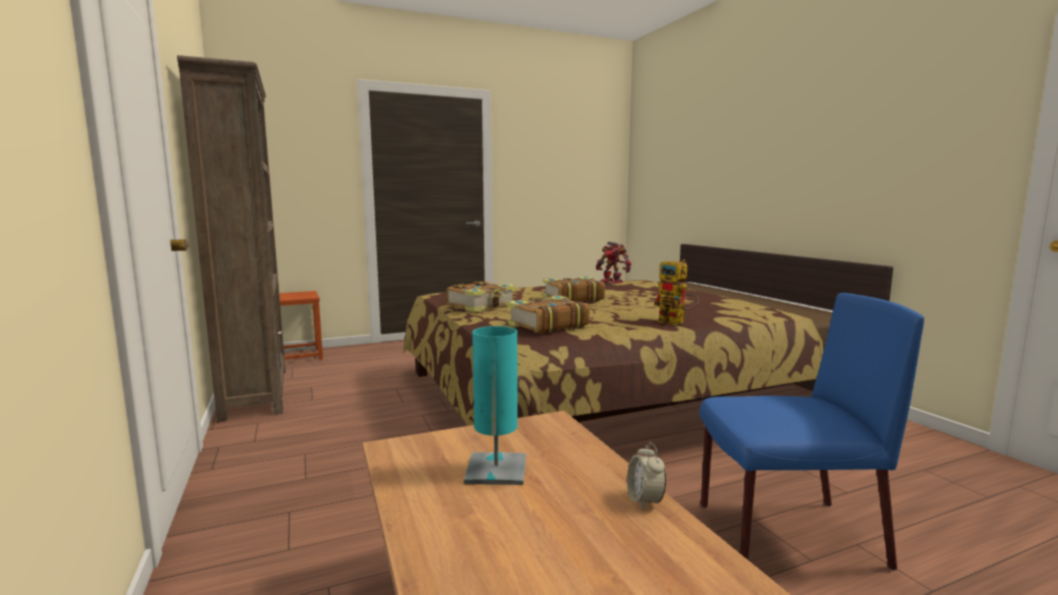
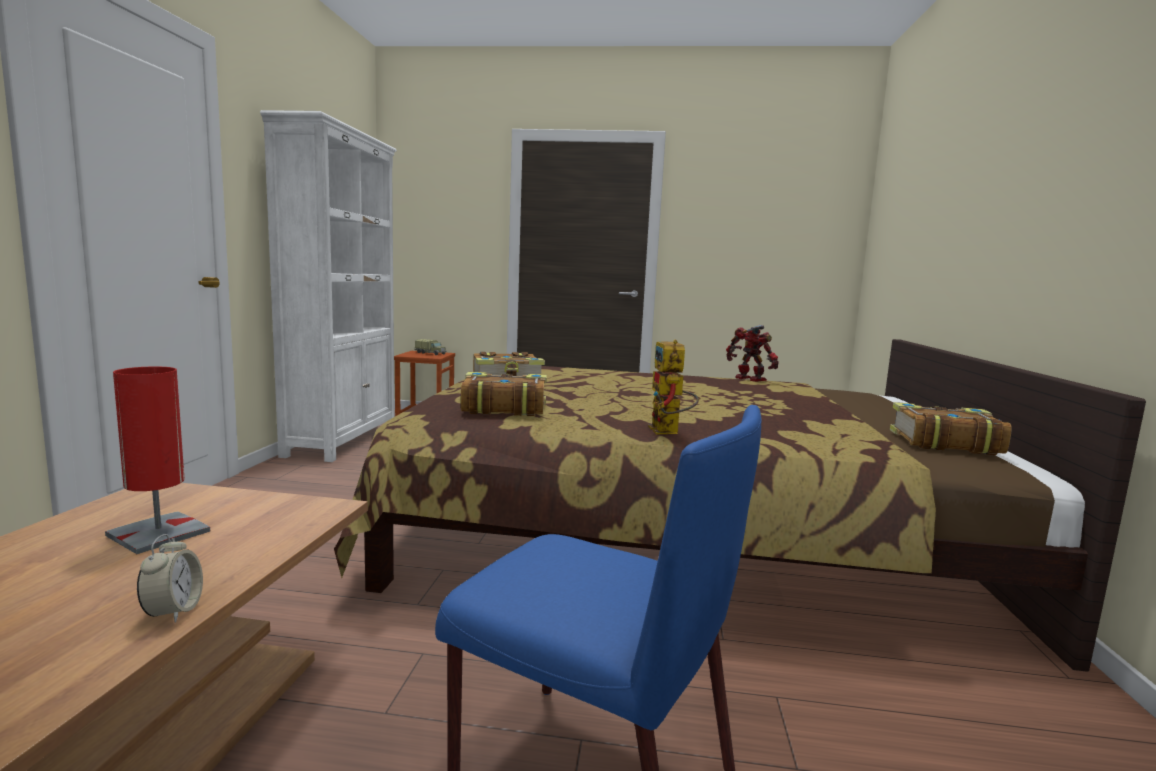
camera: 30 degrees right, 0 degrees up
brown bookcase [177,55,286,422] -> white bookcase [260,110,397,462]
turquoise table lamp [464,326,526,485] -> red table lamp [105,367,210,554]
book [543,277,605,302] -> book moved to [890,402,1012,455]
toy robot [596,242,632,284] -> toy robot turned 150 degrees clockwise [726,325,779,382]
alarm clock [627,442,666,510] -> alarm clock turned 150 degrees clockwise [137,534,203,623]
none -> toy truck [415,339,447,355]

